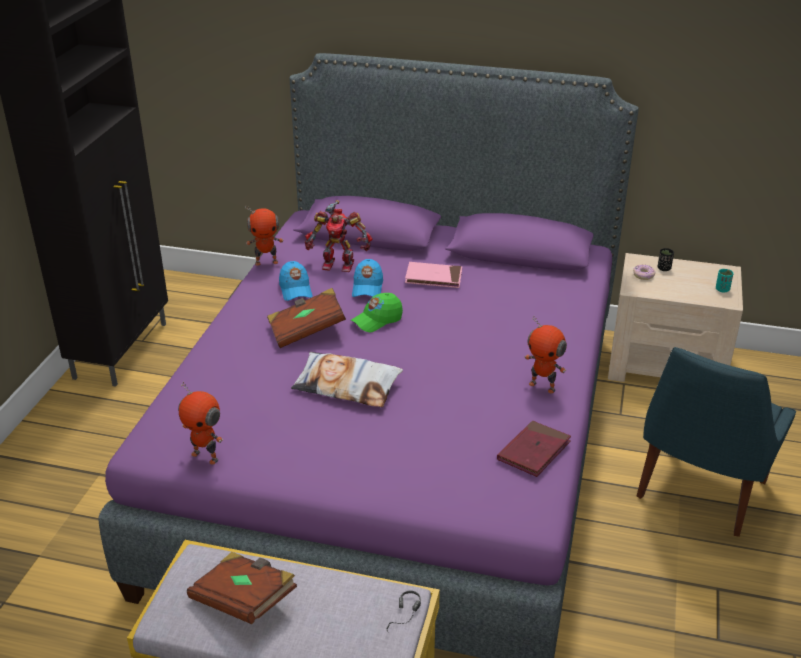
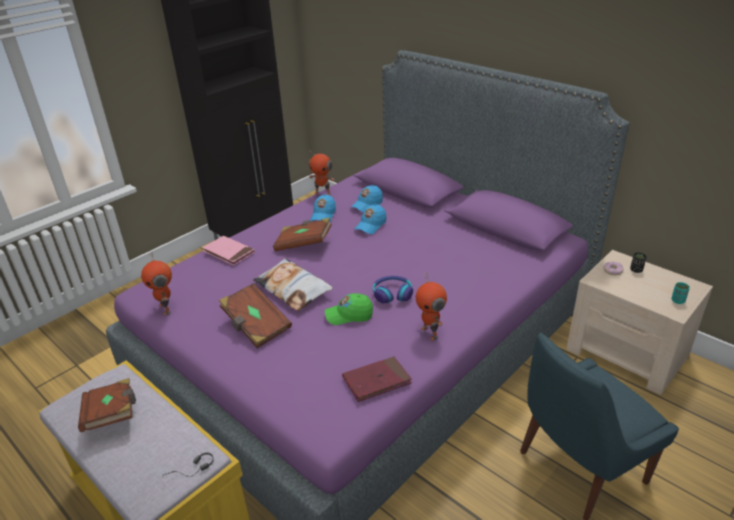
camera: 30 degrees right, 0 degrees up
toy robot [305,200,372,272] -> blue cap [351,185,383,212]
green cap [351,293,403,332] -> green cap moved to [325,293,373,325]
pink book [405,262,462,288] -> pink book moved to [202,236,255,266]
none -> brown book [219,283,292,348]
none -> headphones [373,276,413,303]

